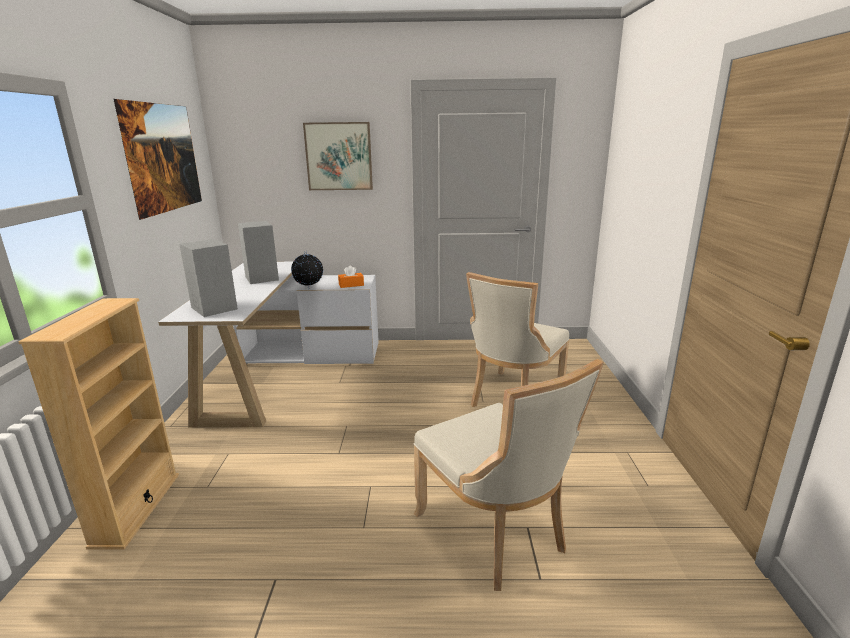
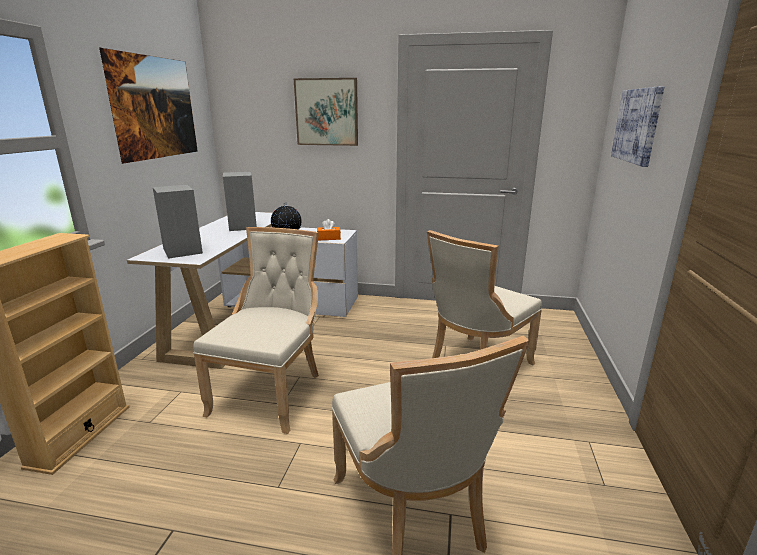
camera: 10 degrees right, 0 degrees up
none -> beige chair [193,227,319,434]
none -> picture [611,86,665,167]

